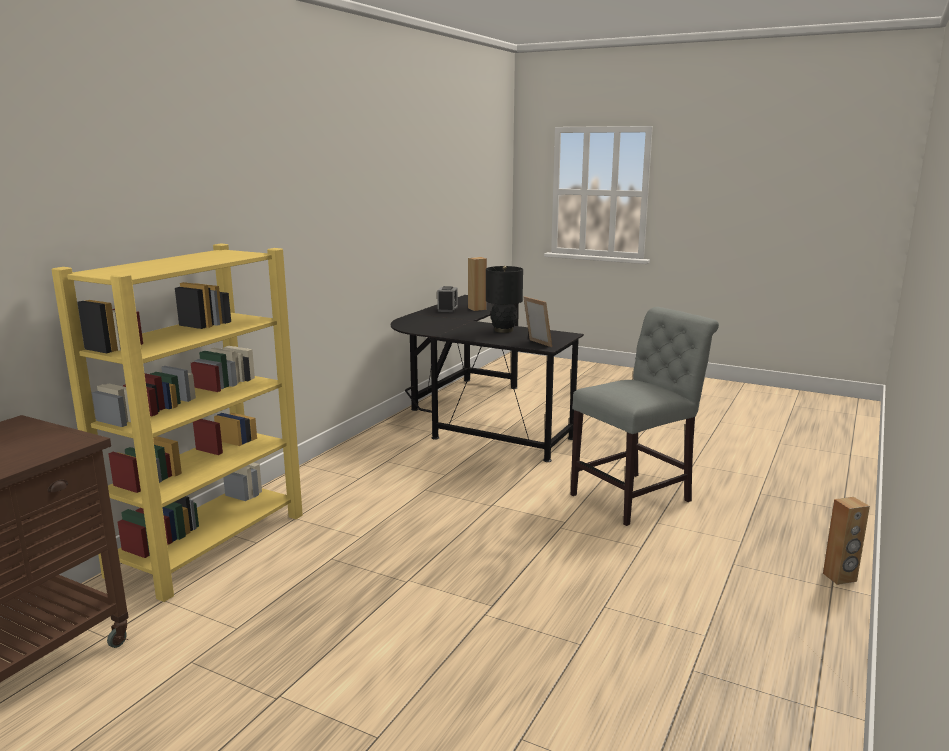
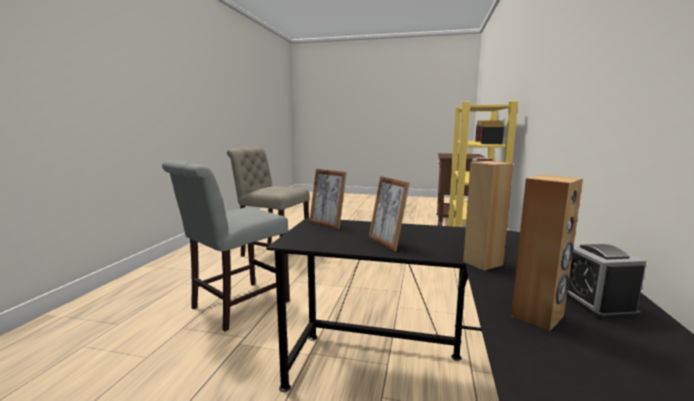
camera: 165 degrees right, 5 degrees down
black table lamp [486,266,523,333] -> picture frame [369,176,410,251]
brown speaker [823,497,870,585] -> brown speaker moved to [463,161,513,271]
none -> beige chair [227,147,310,257]

